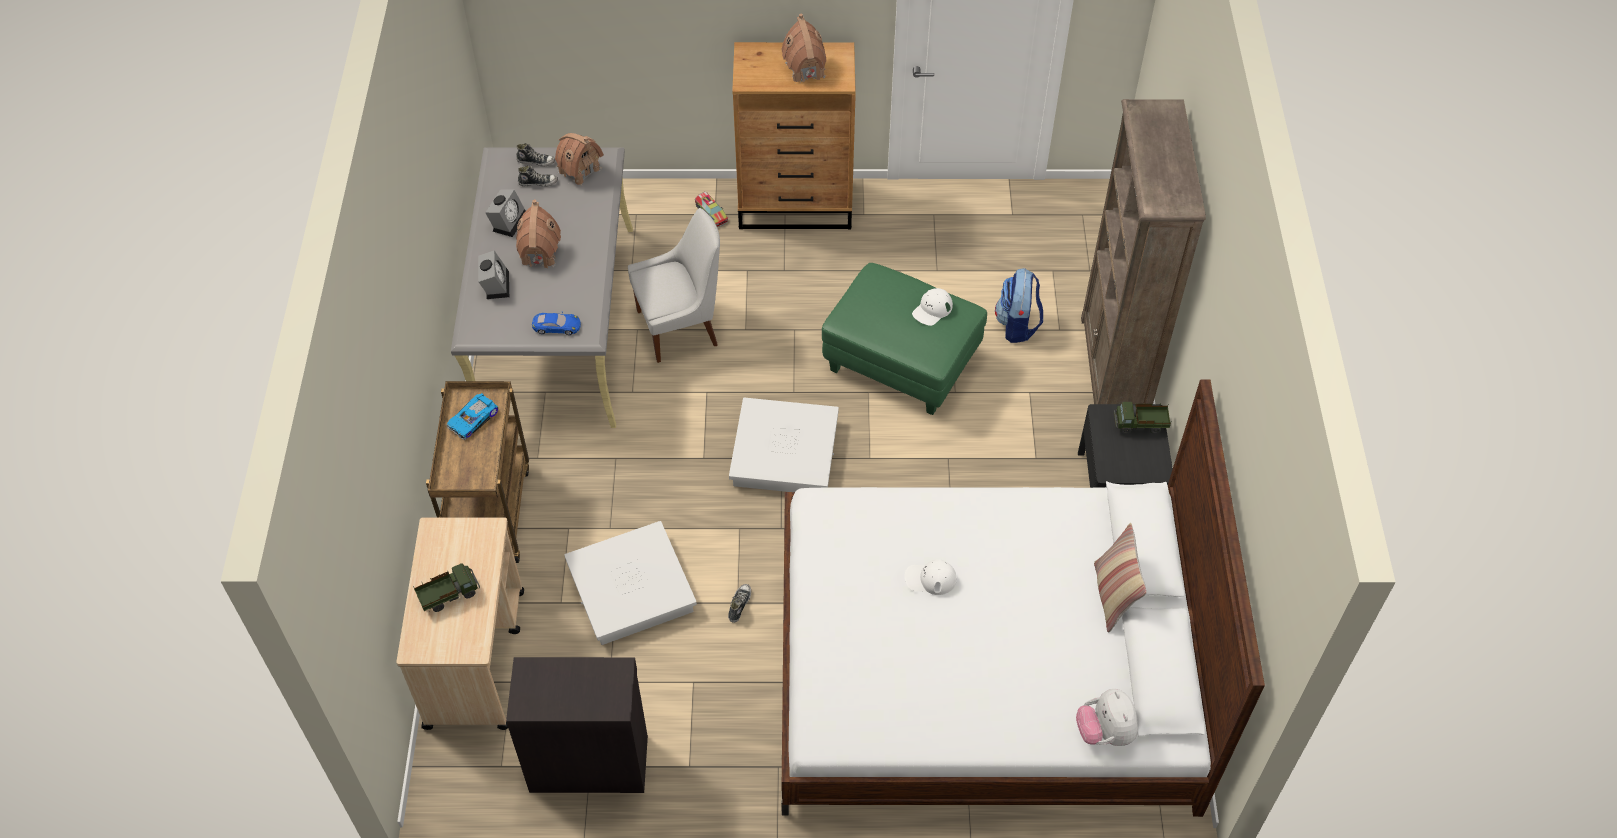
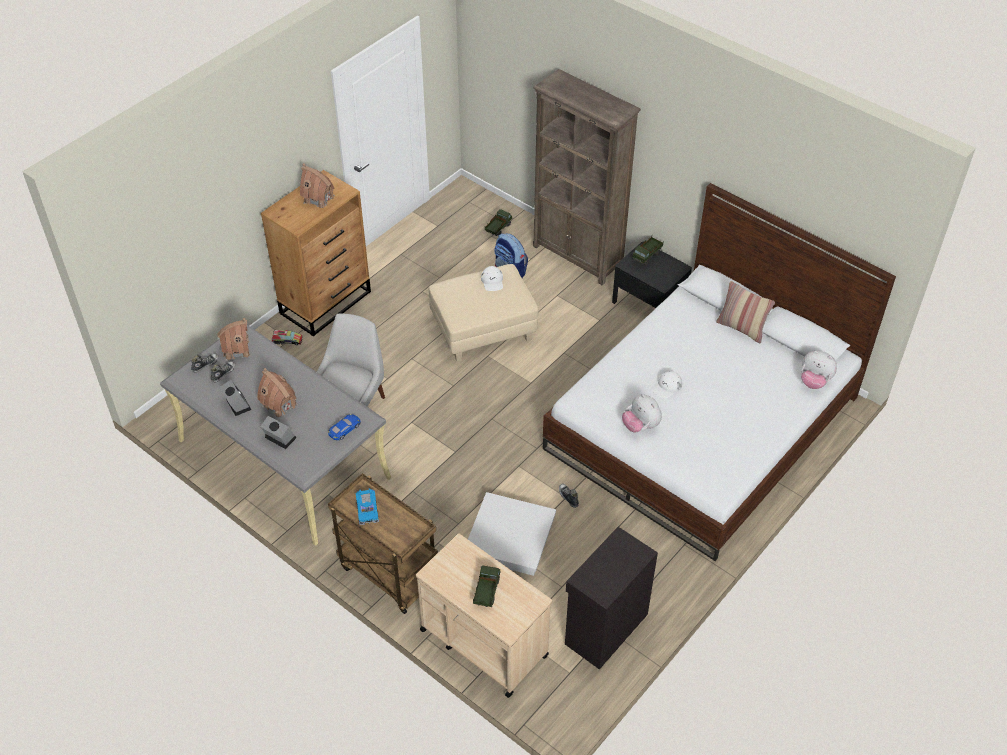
camera: 50 degrees left, 5 degrees down
white storage box [729,398,839,492] -> none
green ottoman [822,263,987,415] -> beige ottoman [429,264,539,361]
none -> toy truck [485,209,513,236]
none -> plush toy [622,394,662,432]

